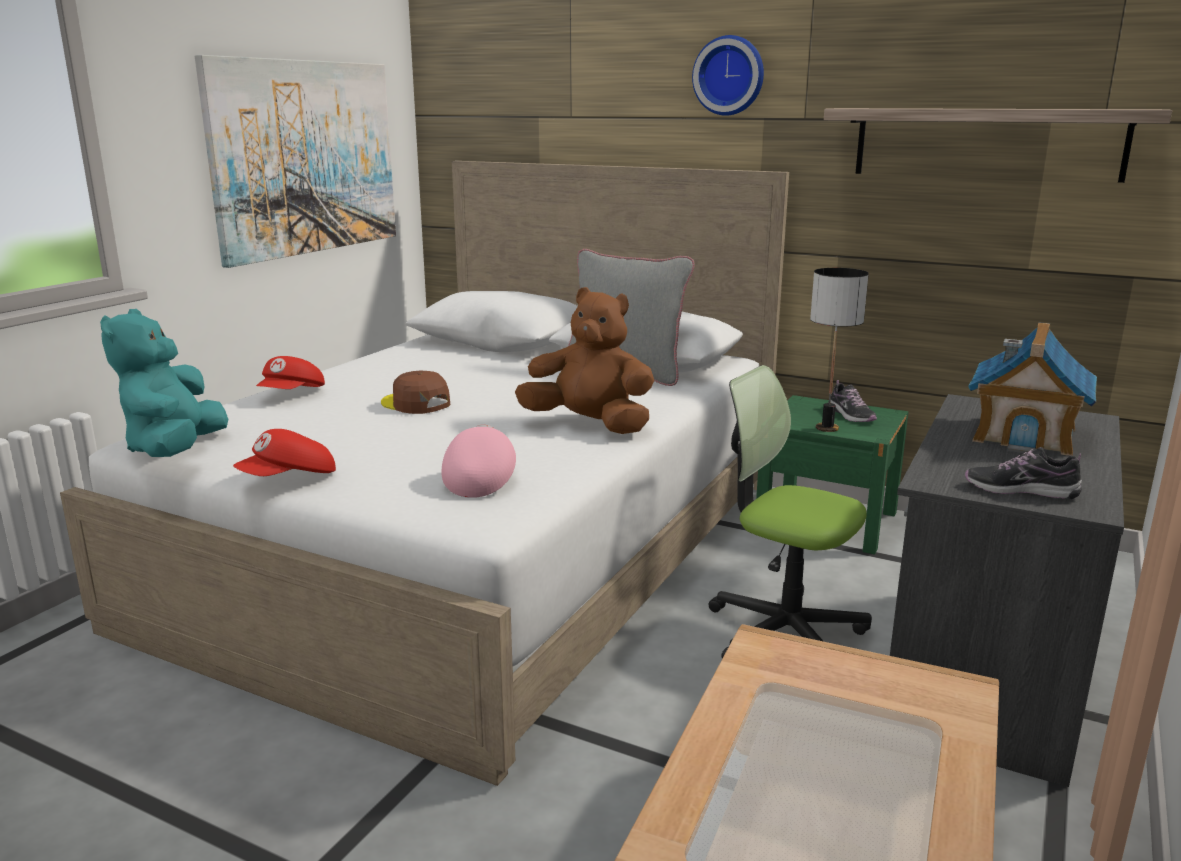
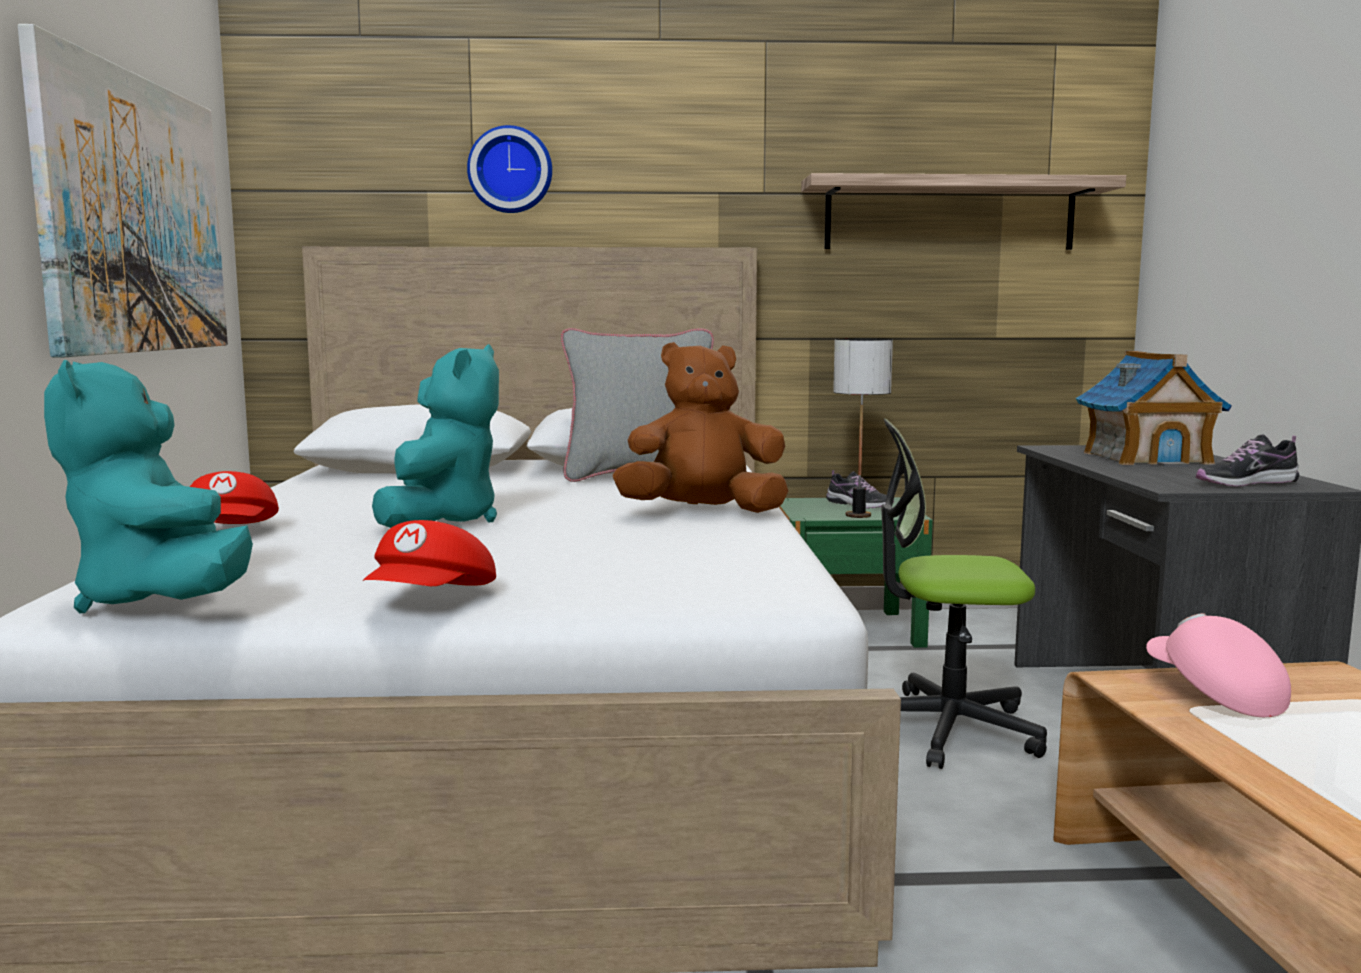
camera: 30 degrees left, 10 degrees down
brown cap [381,370,450,414] -> turquoise plush toy [372,344,499,528]
pink cap [441,425,516,498] -> pink cap moved to [1146,613,1291,717]
wall clock [692,35,764,116] -> wall clock moved to [467,125,552,213]

